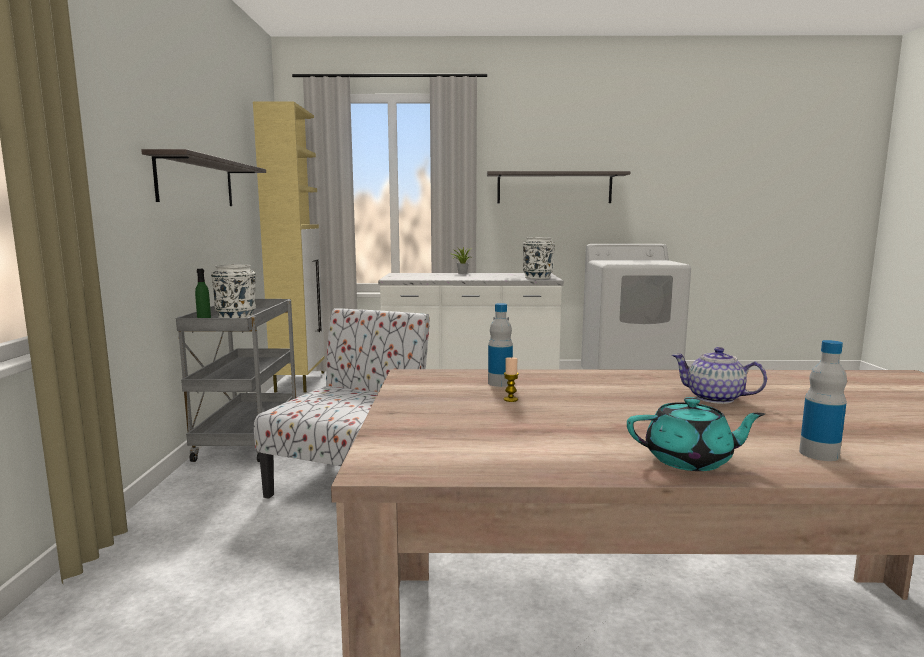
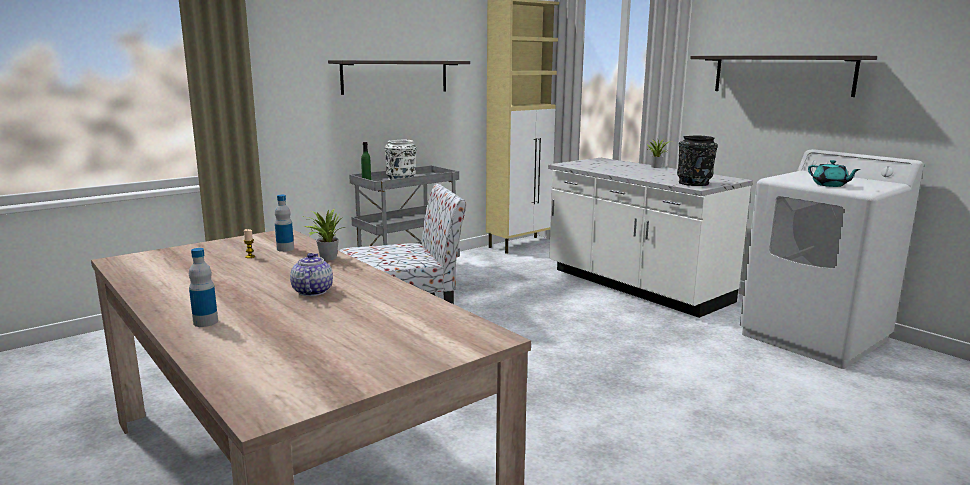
camera: 50 degrees right, 5 degrees up
white vase [523,237,555,279] -> black vase [677,135,718,186]
turquoise teapot [627,397,765,471] -> turquoise teapot moved to [808,160,861,187]
none -> potted plant [304,209,346,260]

